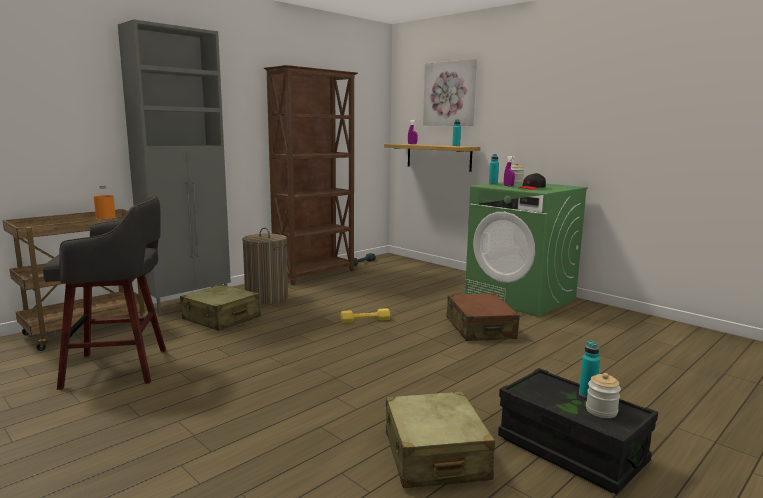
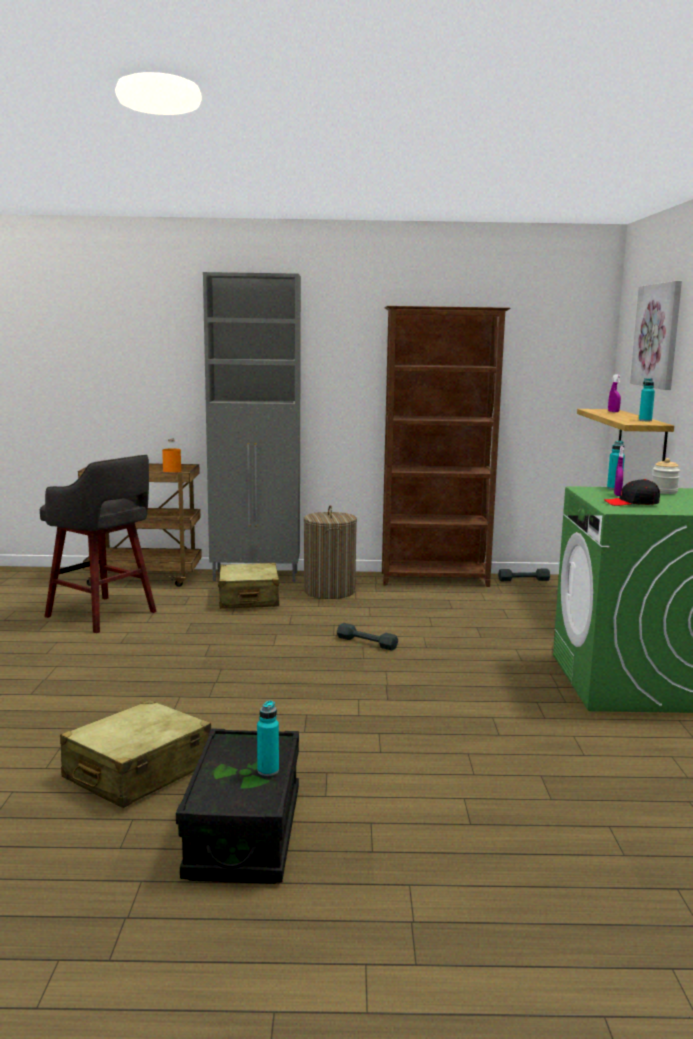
camera: 45 degrees right, 0 degrees up
yellow dumbbell [341,308,390,323] -> grey dumbbell [337,623,398,650]
brown suitcase [446,293,520,341] -> none
jar [586,373,621,418] -> none

